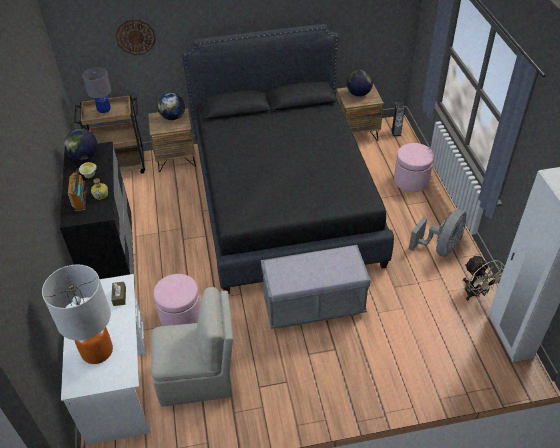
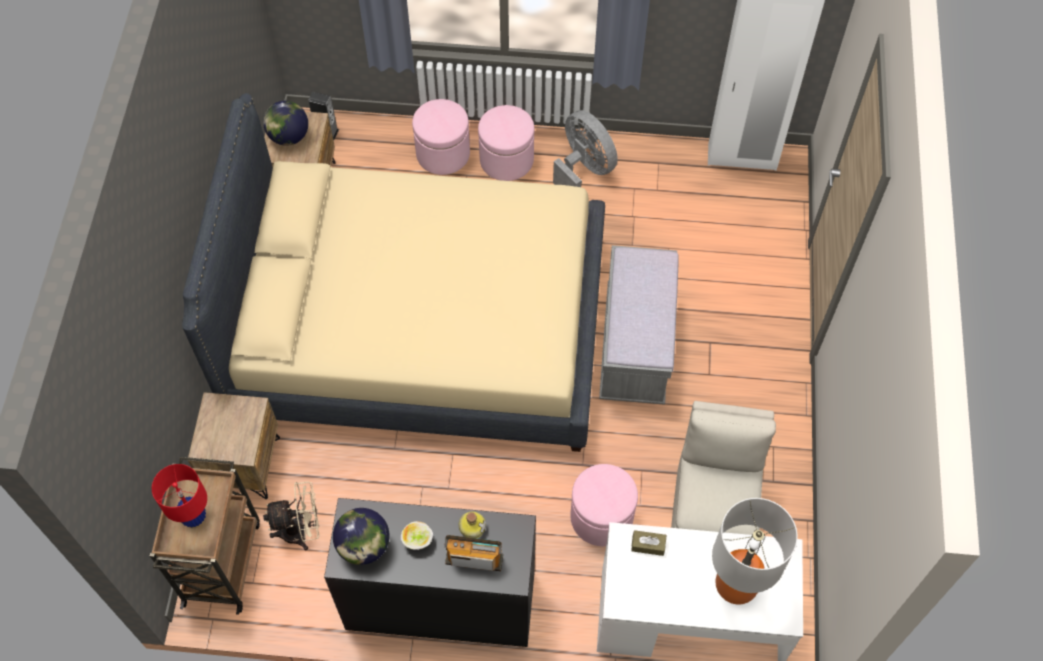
camera: 75 degrees left, 15 degrees up
grey table lamp [82,67,111,115] -> red table lamp [152,464,207,528]
wall clock [115,19,156,55] -> none
globe [158,93,185,120] -> none
black bed [182,24,394,294] -> beige bed [182,93,605,452]
beige fan [463,255,503,301] -> beige fan moved to [263,481,319,550]
none -> pink ottoman [478,105,535,181]

